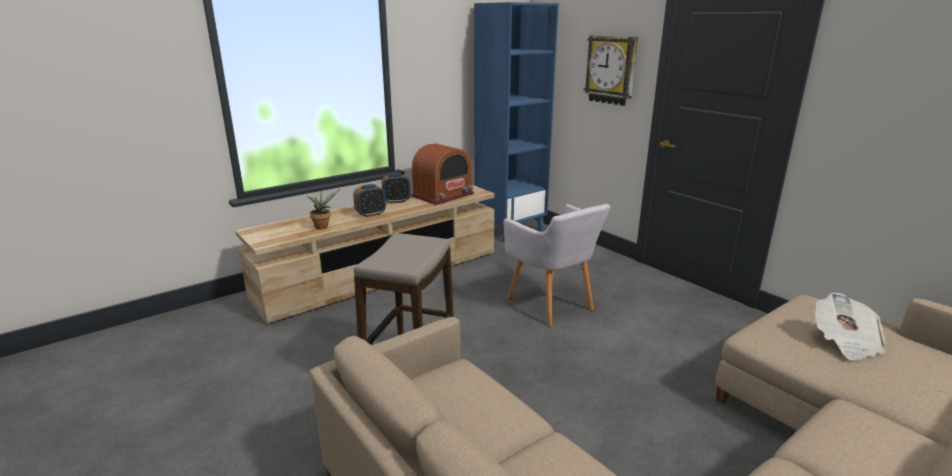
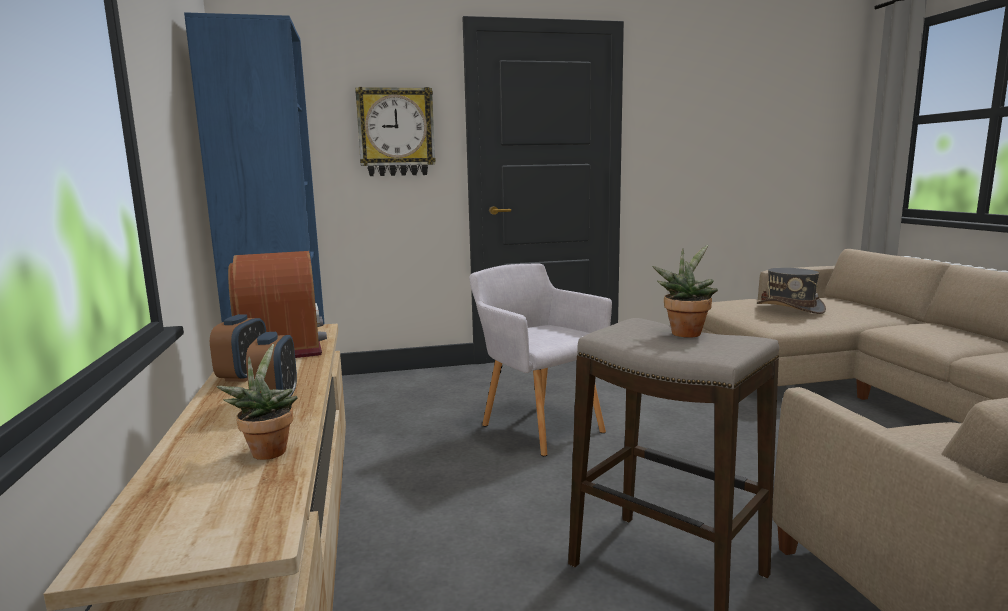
camera: 65 degrees left, 10 degrees down
grey armchair [503,204,610,327] -> grey armchair turned 120 degrees counterclockwise [469,264,612,456]
newspaper [815,293,886,361] -> grey hat [757,268,826,314]
none -> potted plant [652,245,718,338]

